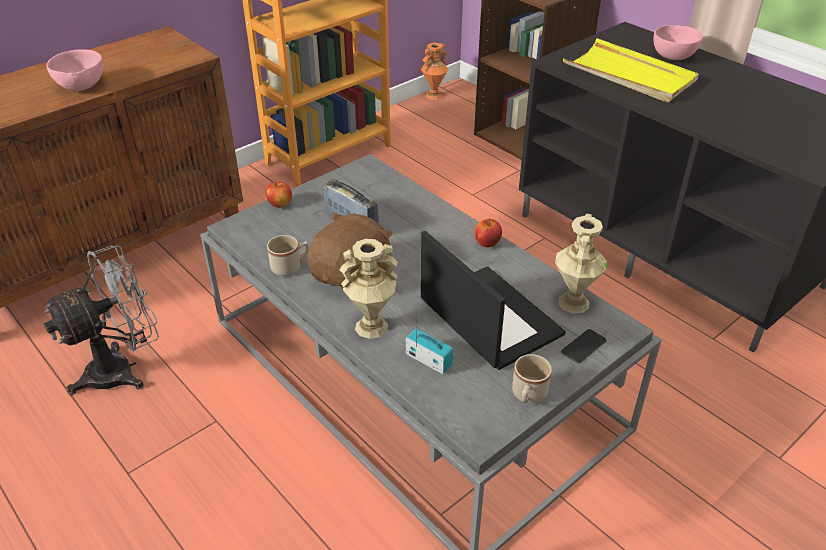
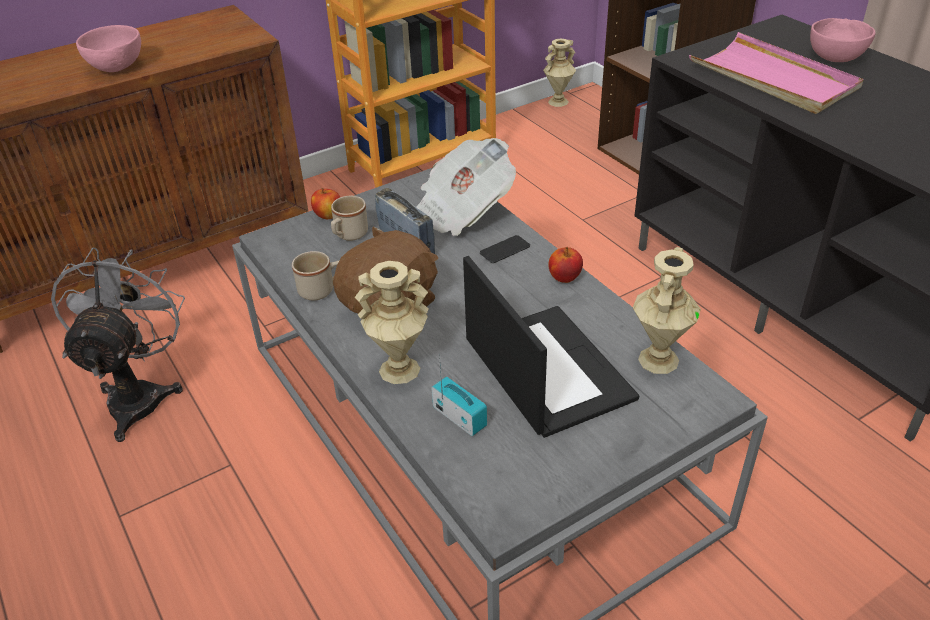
camera: 10 degrees right, 0 degrees up
grey fan [44,245,159,395] -> grey fan turned 60 degrees counterclockwise [51,248,185,442]
orange vase [421,43,448,100] -> beige vase [543,38,576,107]
beige mug [512,354,552,404] -> beige mug moved to [331,196,368,241]
phone [561,329,607,363] -> phone moved to [480,235,530,263]
yellow tray [563,38,699,102] -> pink tray [689,32,864,114]
none -> newspaper [417,138,516,236]

